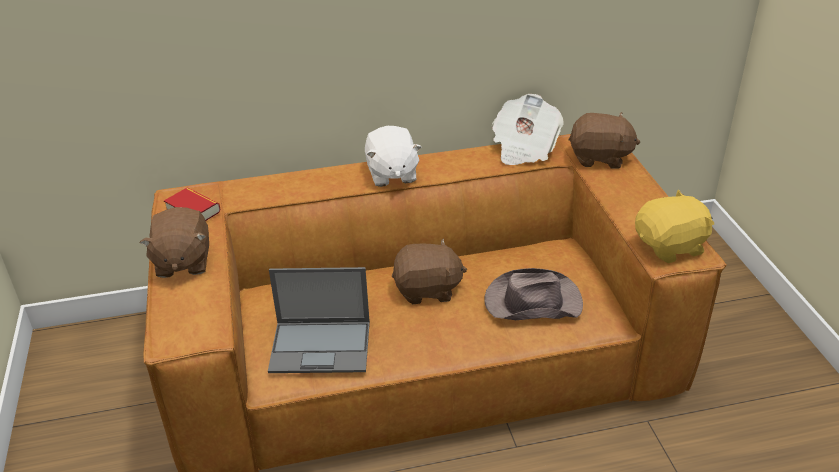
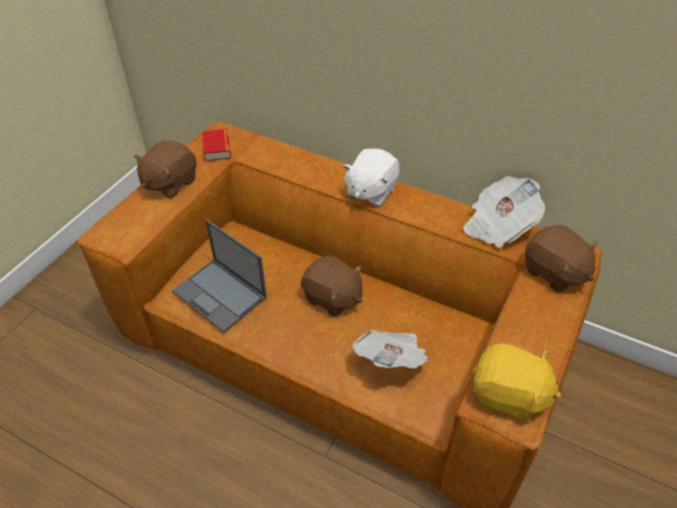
camera: 40 degrees right, 10 degrees up
brown hat [484,268,583,320] -> newspaper [352,330,428,369]

